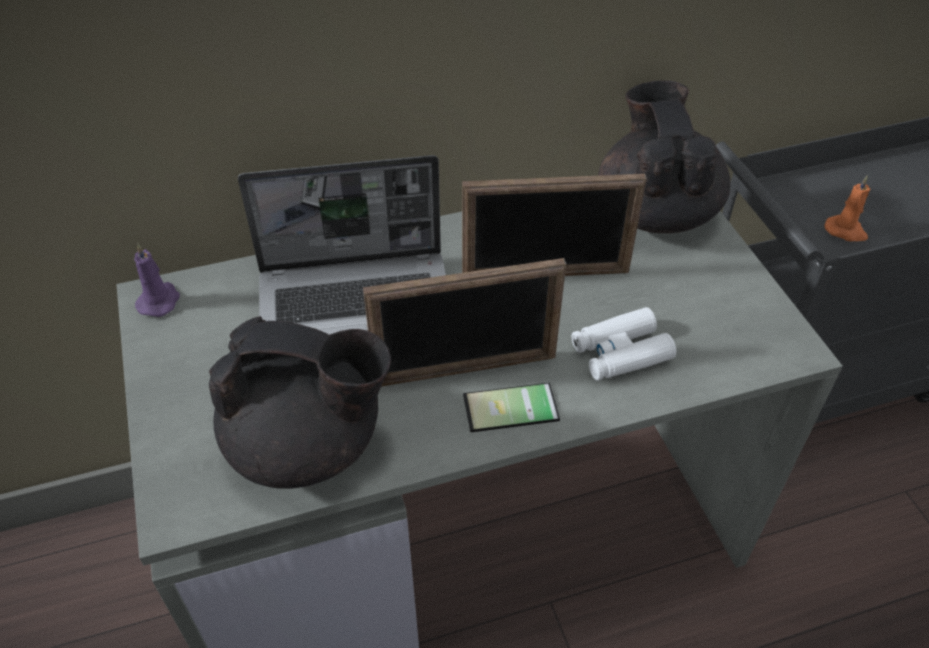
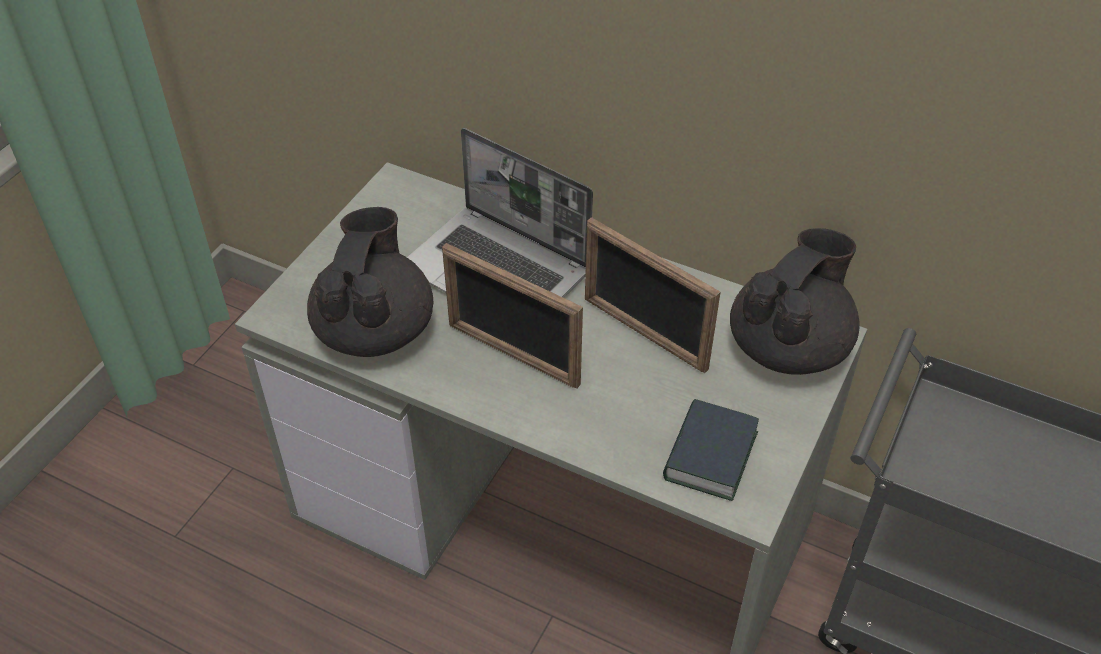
camera: 45 degrees right, 0 degrees up
purple candle [134,243,180,317] -> none
black teapot [209,316,391,489] -> black teapot turned 135 degrees counterclockwise [307,207,433,357]
phone [463,382,560,434] -> none
white binoculars [572,307,676,381] -> none
orange candle [824,175,871,242] -> none
none -> book [663,399,759,501]

